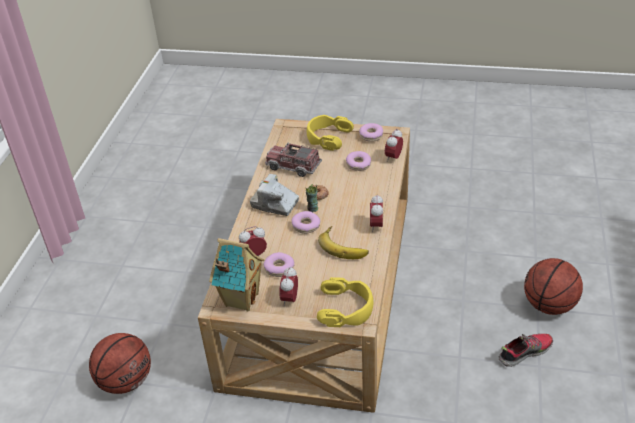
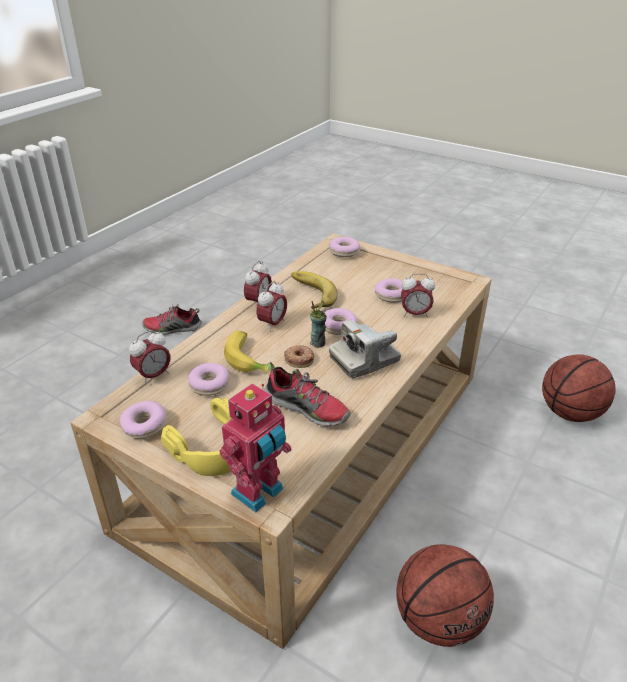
camera: 160 degrees left, 5 degrees down
toy house [209,238,264,312] -> none
camera [250,174,299,216] -> camera turned 105 degrees clockwise [329,320,401,378]
toy truck [265,143,322,177] -> shoe [264,362,351,426]
alarm clock [279,266,298,305] -> alarm clock moved to [256,281,287,332]
yellow headphones [317,277,373,327] -> donut [329,237,360,257]
basketball [524,258,583,315] -> basketball moved to [396,544,494,647]
none -> toy robot [219,384,292,512]
none -> banana [224,331,267,373]

